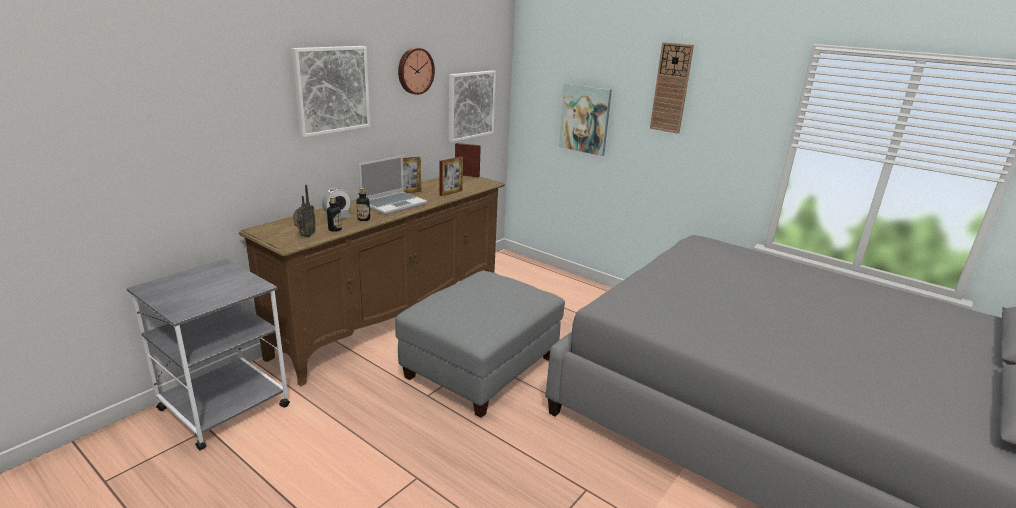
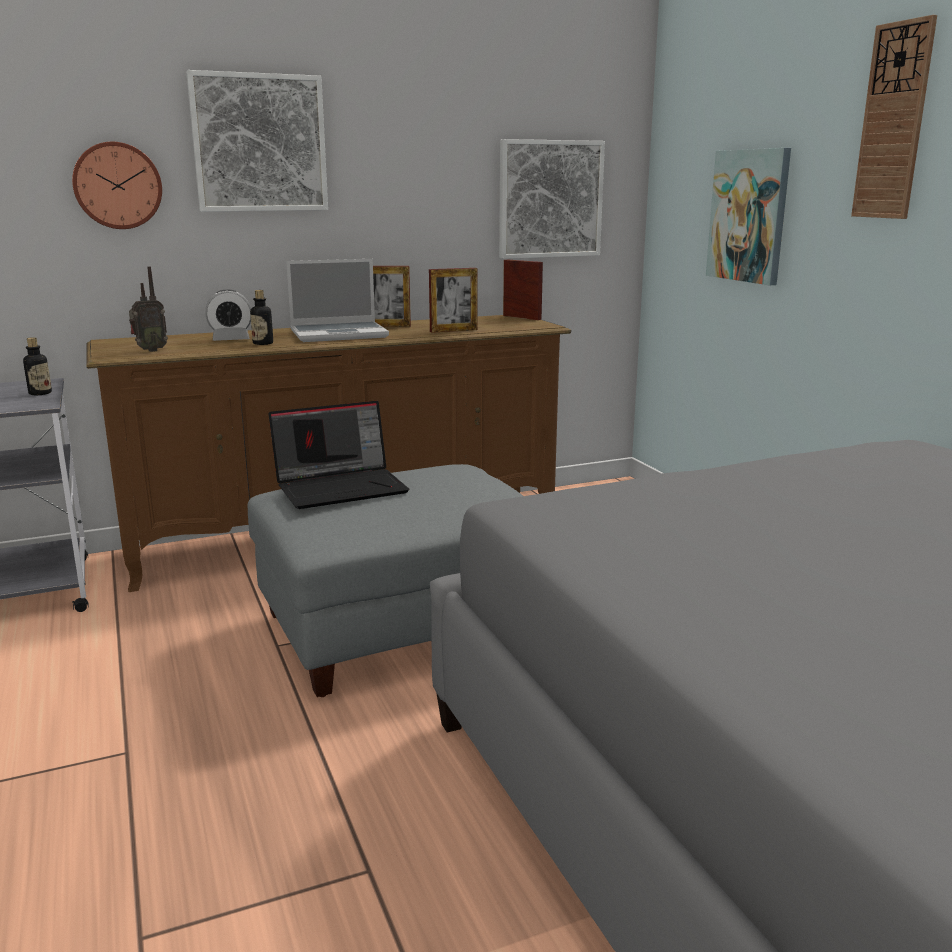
camera: 30 degrees right, 5 degrees down
bottle [327,197,342,232] -> bottle moved to [23,337,52,395]
wall clock [398,48,435,95] -> wall clock moved to [72,142,162,229]
none -> laptop [269,401,409,509]

